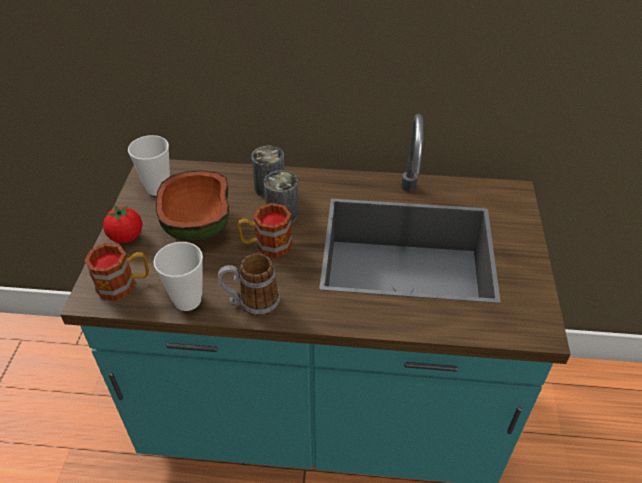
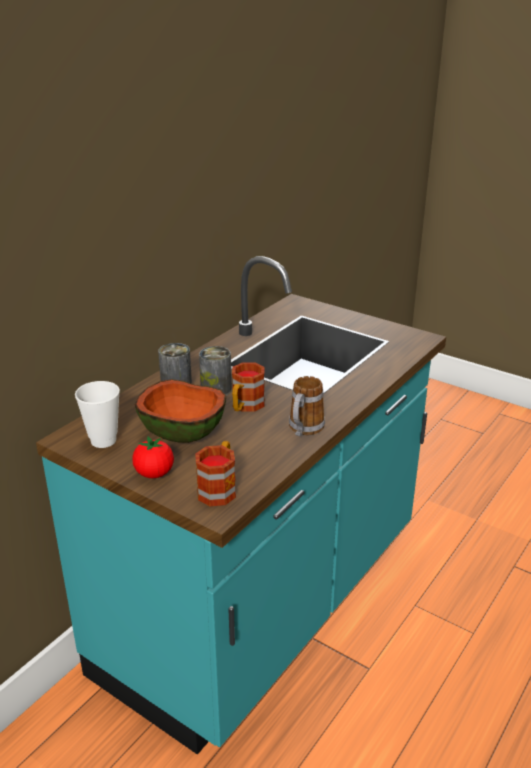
camera: 60 degrees left, 15 degrees down
cup [153,242,203,311] -> none

